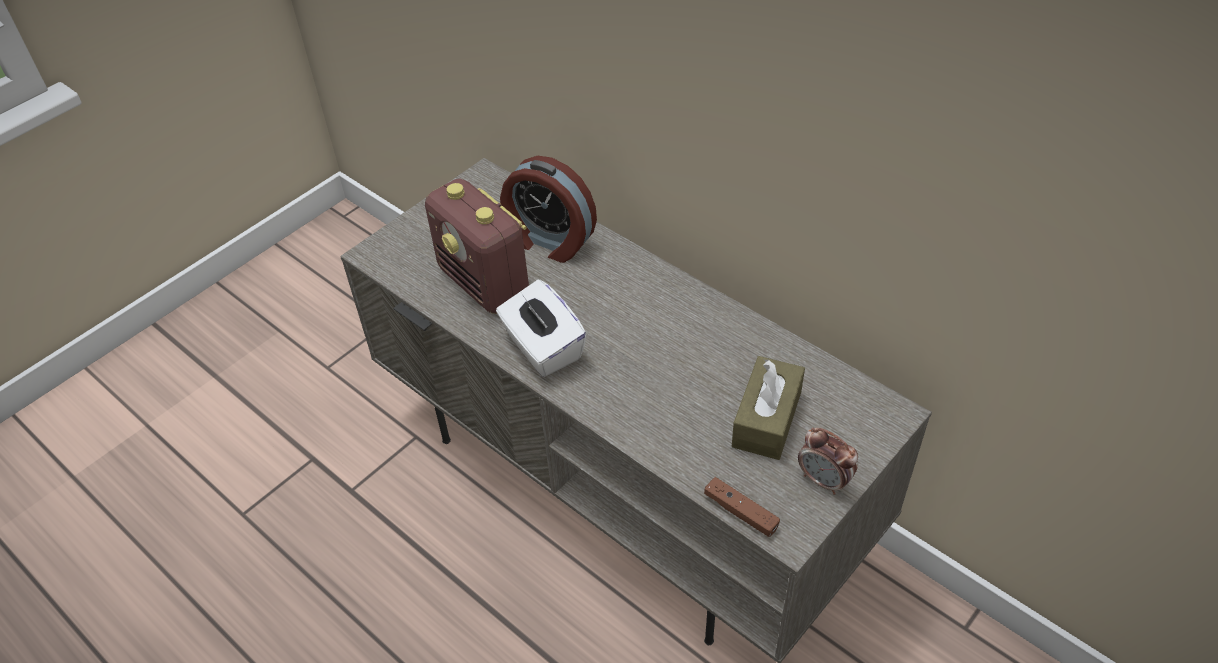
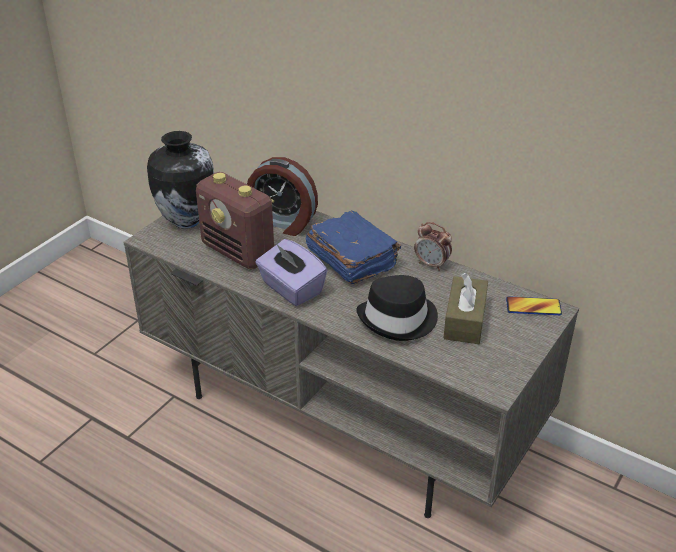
camera: 10 degrees left, 10 degrees down
white tissue box [496,280,587,377] -> purple tissue box [255,239,327,306]
brown game controller [704,477,780,537] -> none
alarm clock [798,428,858,495] -> alarm clock moved to [414,222,452,271]
none -> vase [147,131,214,229]
none -> blue book [306,211,401,284]
none -> black hat [356,275,438,341]
none -> phone [506,296,562,315]

